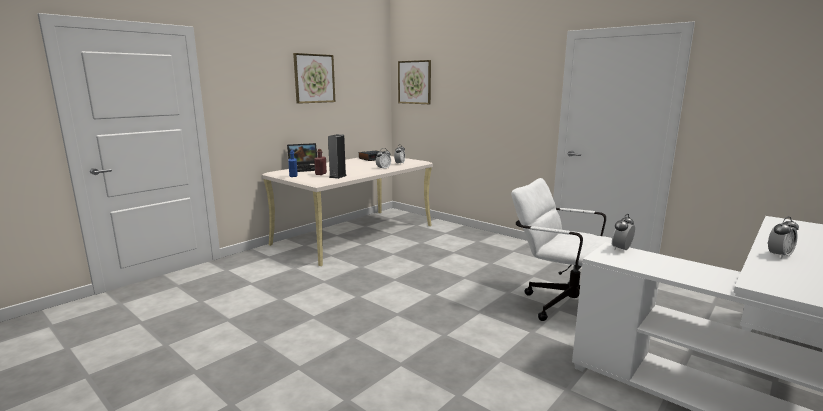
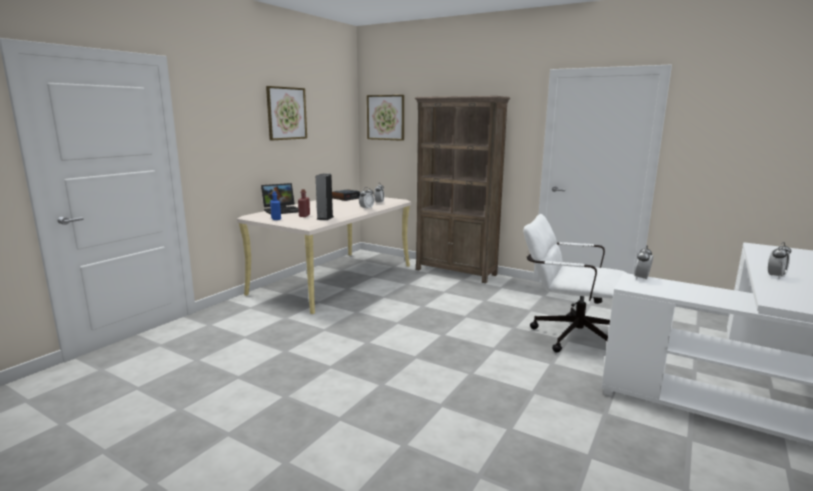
camera: 10 degrees left, 0 degrees up
none -> brown bookcase [415,96,510,283]

